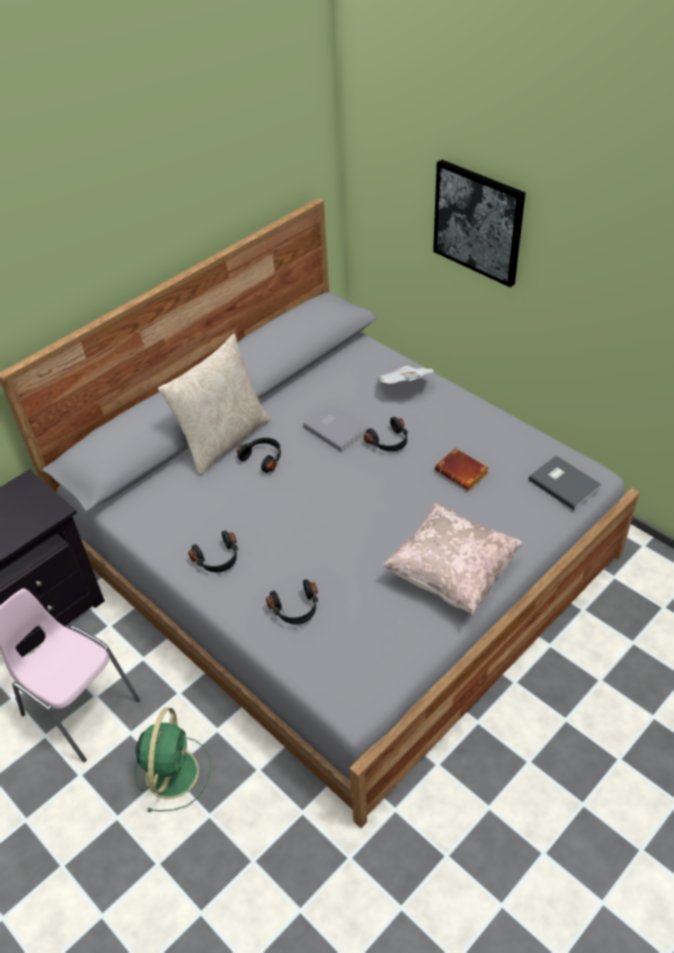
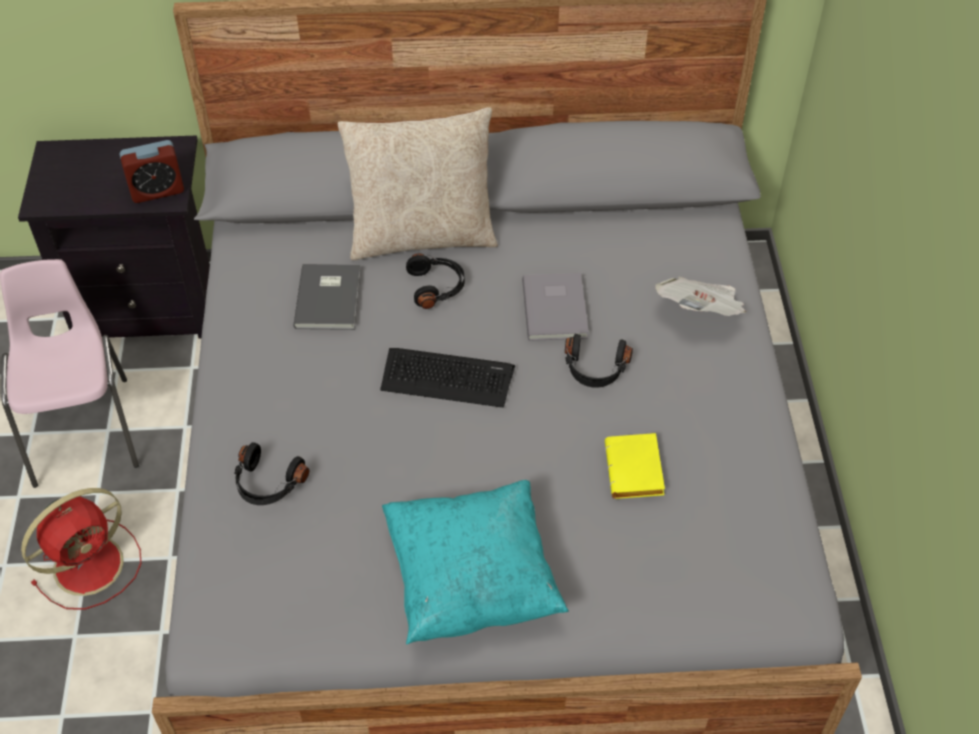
camera: 40 degrees right, 5 degrees up
green fan [135,708,211,812] -> red fan [21,488,142,610]
black headphones [188,531,238,572] -> none
beige pillow [382,503,524,616] -> turquoise pillow [382,480,569,644]
picture [433,160,525,287] -> none
brown book [435,448,489,490] -> yellow book [605,433,665,499]
grey book [529,456,602,510] -> grey book moved to [293,264,361,330]
none -> alarm clock [119,140,184,203]
none -> keyboard [380,348,515,408]

